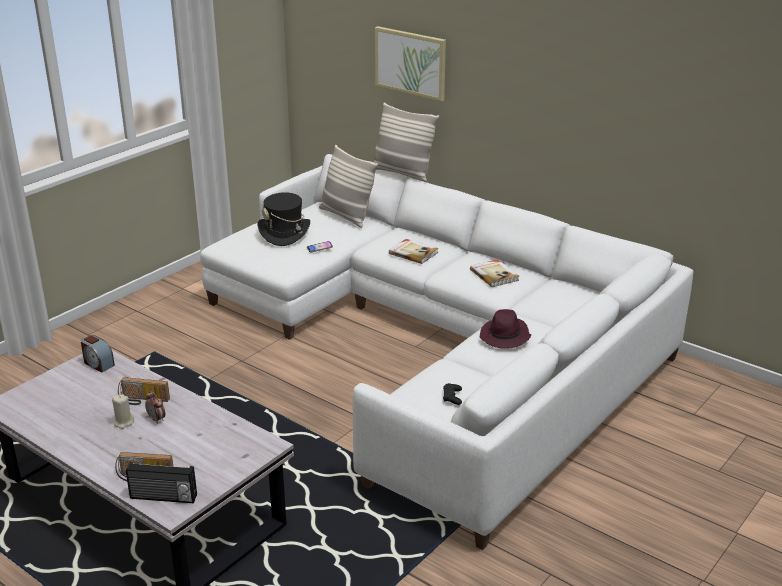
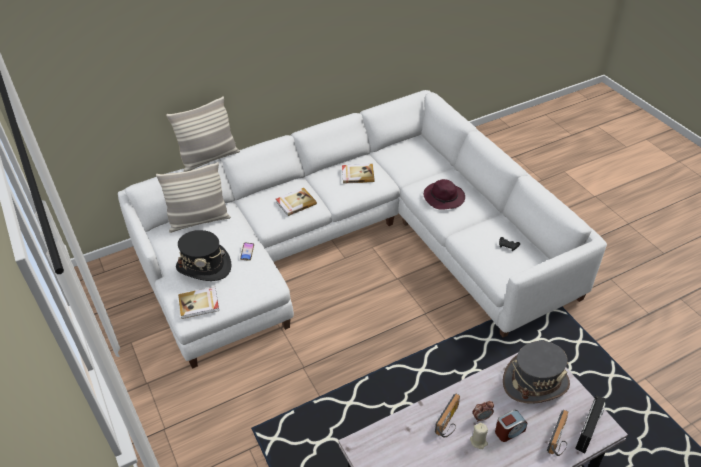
camera: 65 degrees left, 15 degrees up
alarm clock [81,335,115,373] -> alarm clock moved to [495,410,527,442]
picture [375,26,446,101] -> none
none -> book [178,287,219,319]
none -> grey hat [503,341,570,404]

